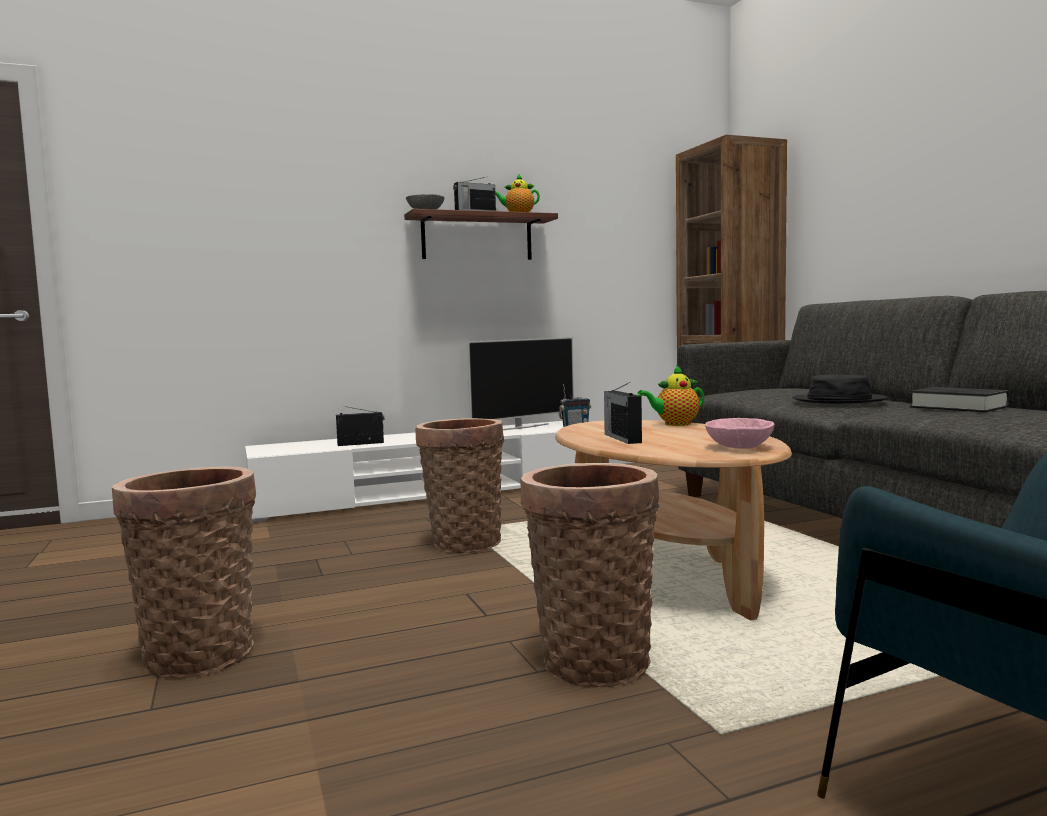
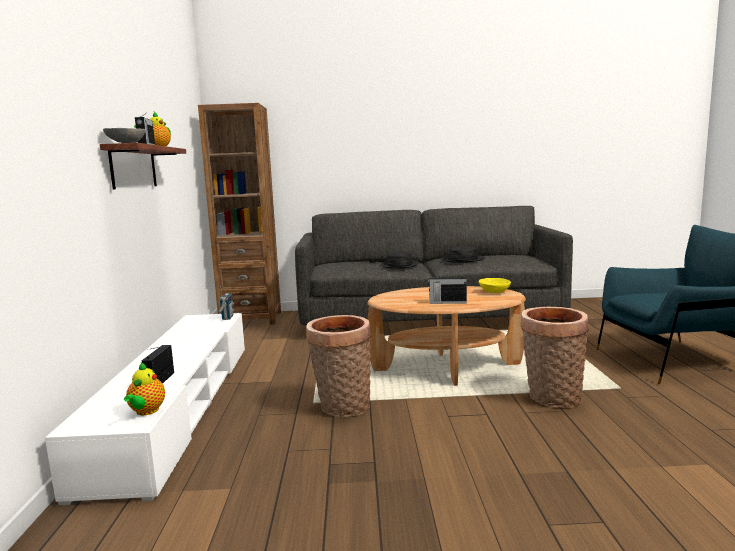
camera: 70 degrees left, 5 degrees up
basket [112,467,256,679] -> none
television [467,337,574,430] -> none
teapot [638,365,704,426] -> teapot moved to [124,362,165,415]
pink bowl [705,418,774,449] -> yellow bowl [479,278,511,293]
black book [910,387,1009,412] -> black hat [441,246,485,263]

